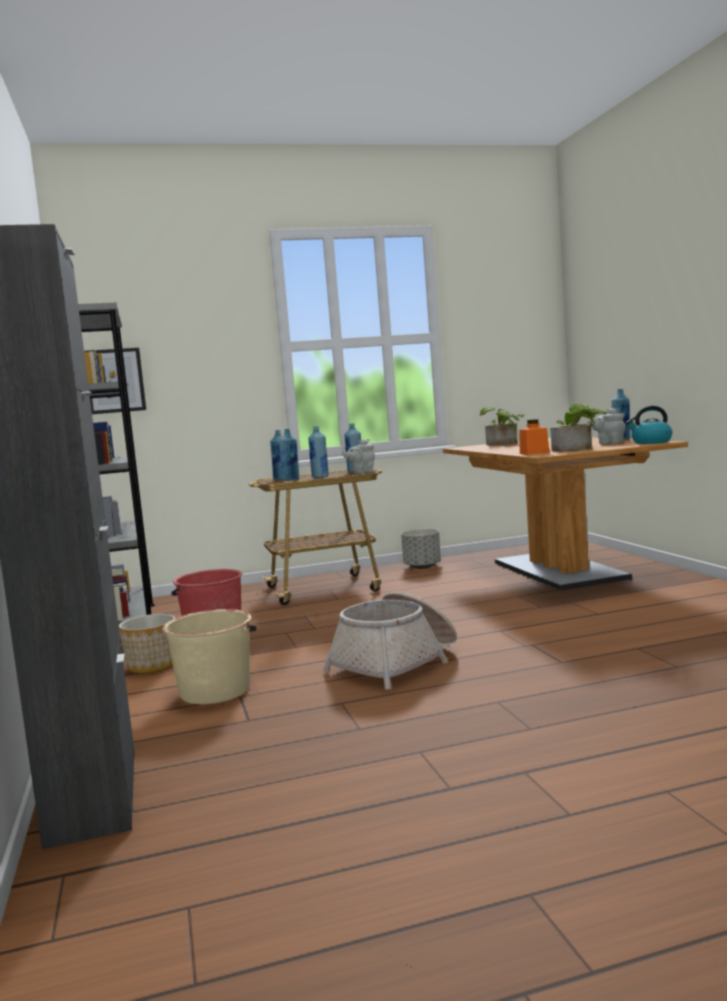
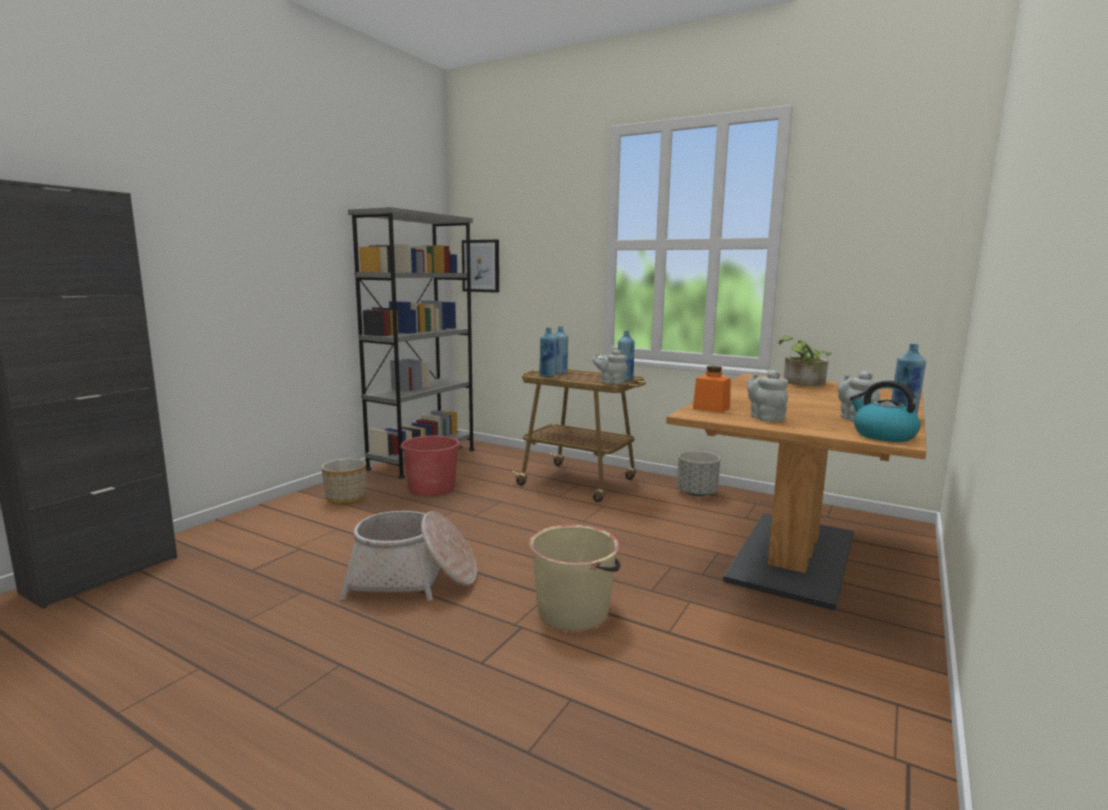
camera: 45 degrees right, 5 degrees up
beige bucket [163,609,256,704] -> beige bucket moved to [529,525,621,630]
blue bottle [308,426,329,478] -> none
potted plant [550,403,607,452] -> grey teapot [747,370,788,422]

